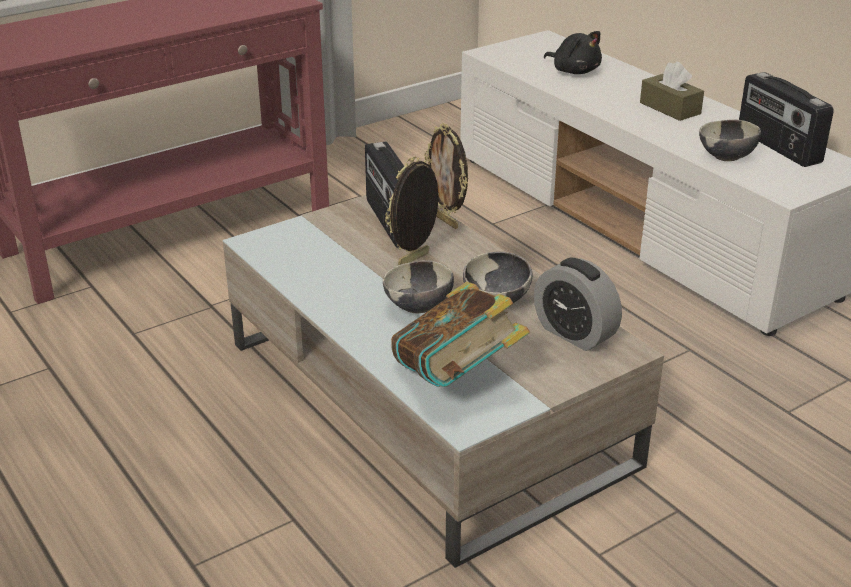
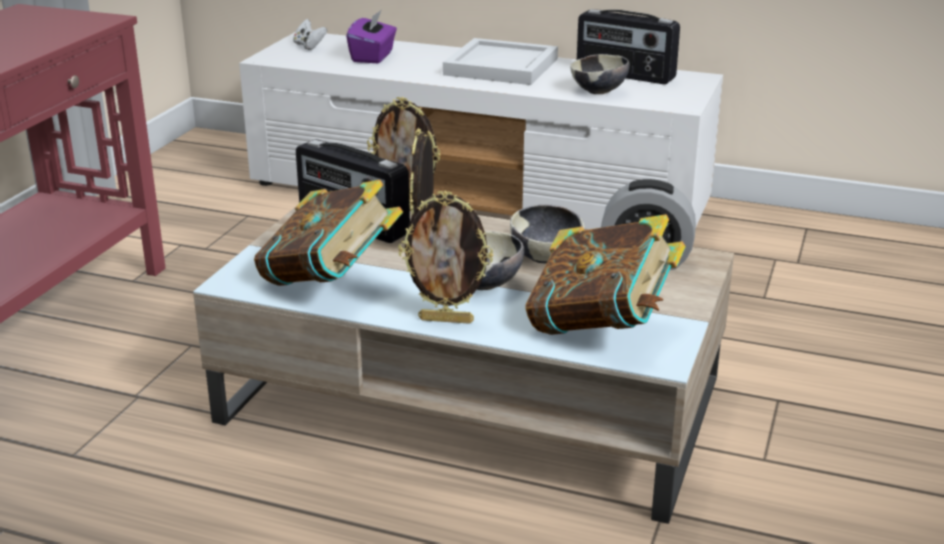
camera: 35 degrees left, 5 degrees down
black plush toy [544,31,602,74] -> purple tissue box [346,10,397,63]
brown tissue box [640,61,704,121] -> white tray [443,38,558,85]
none -> book [254,180,403,286]
none -> white game controller [293,19,327,50]
none -> picture frame [398,191,493,324]

